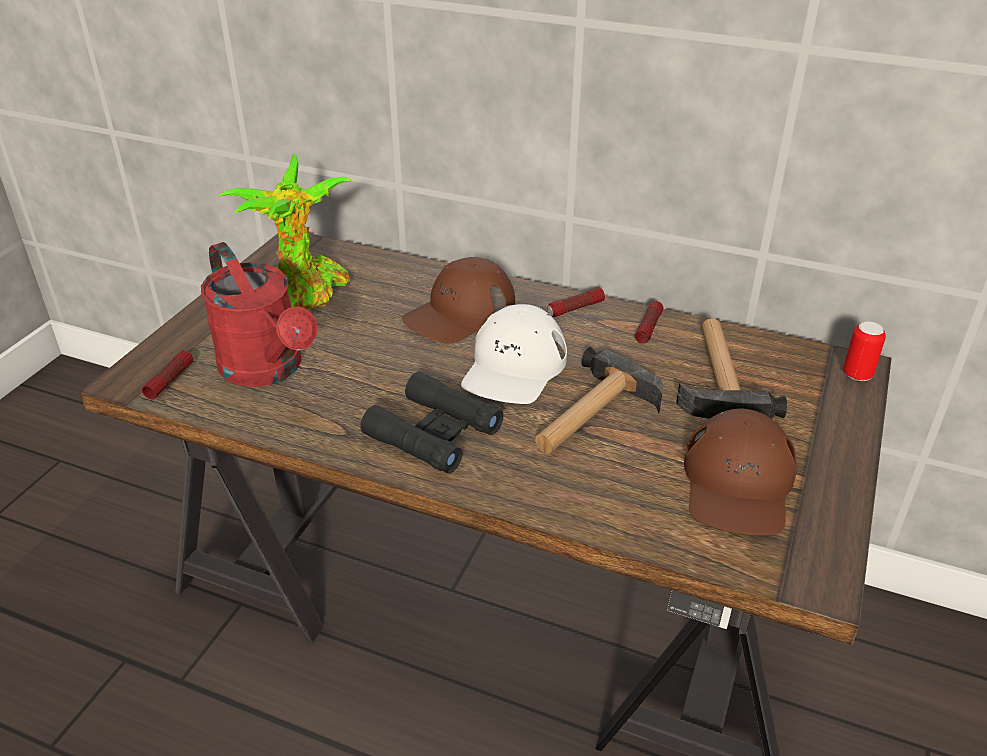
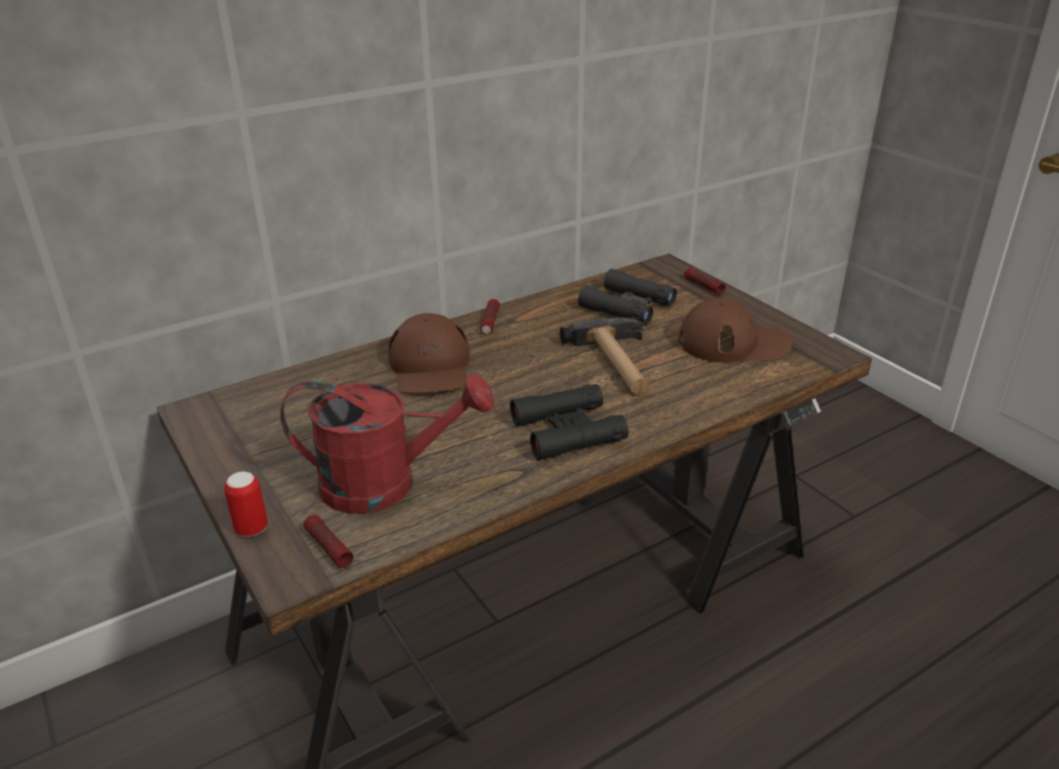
camera: 55 degrees left, 5 degrees down
potted plant [217,153,353,310] -> none
white cap [461,304,567,404] -> none
flashlight [635,301,664,344] -> flashlight moved to [684,268,725,295]
hammer [676,318,787,419] -> black binoculars [578,269,677,325]
brown cap [684,409,797,535] -> brown cap turned 45 degrees counterclockwise [678,298,792,363]
can [843,322,886,381] -> can moved to [224,472,268,537]

